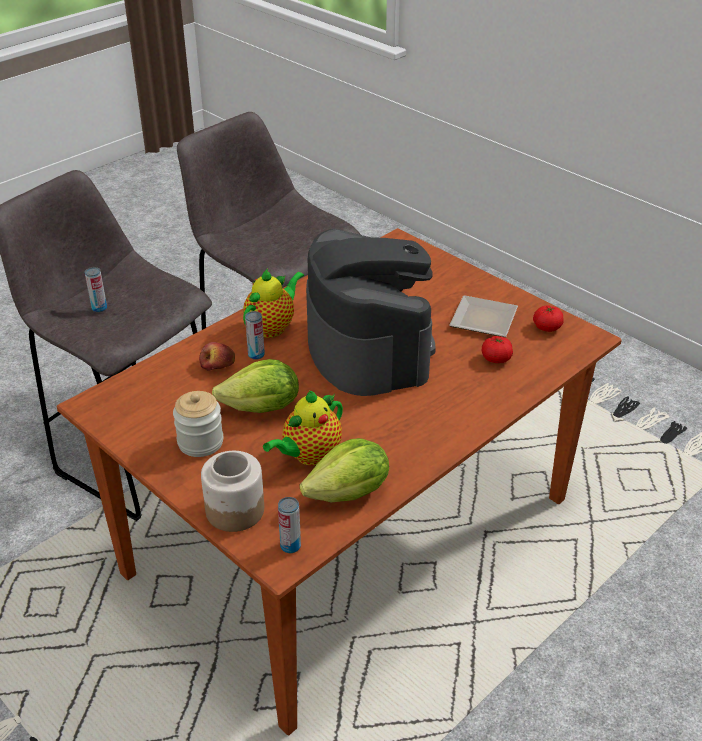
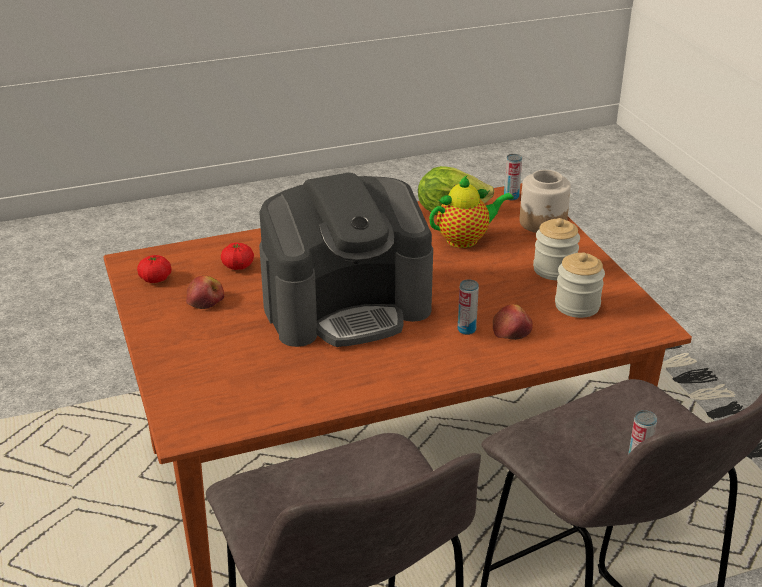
camera: 155 degrees left, 5 degrees down
lettuce [212,359,299,413] -> none
teapot [243,269,304,338] -> none
coffee machine [306,229,436,396] -> coffee machine turned 120 degrees counterclockwise [259,173,433,347]
plate [449,295,518,337] -> apple [186,275,224,309]
none -> jar [555,252,605,318]

